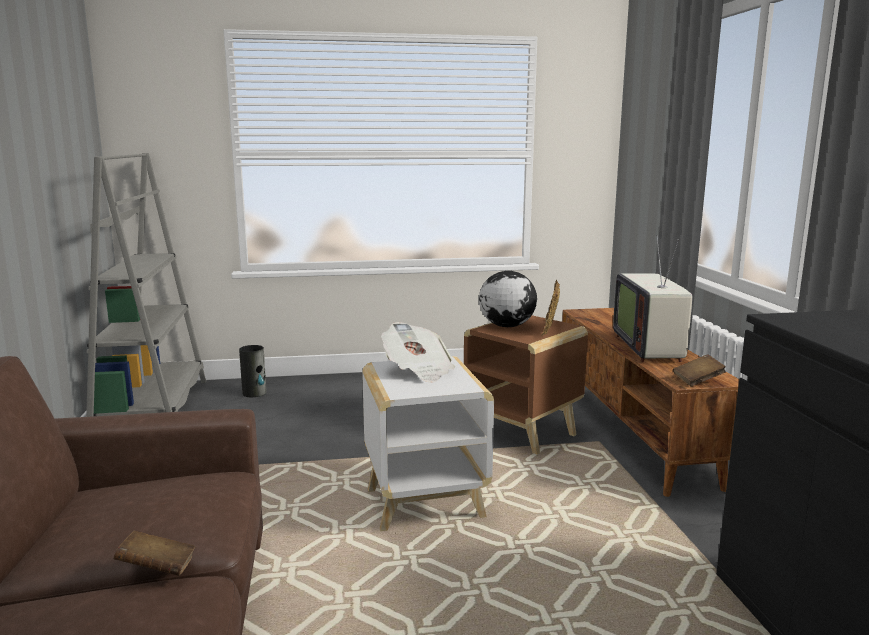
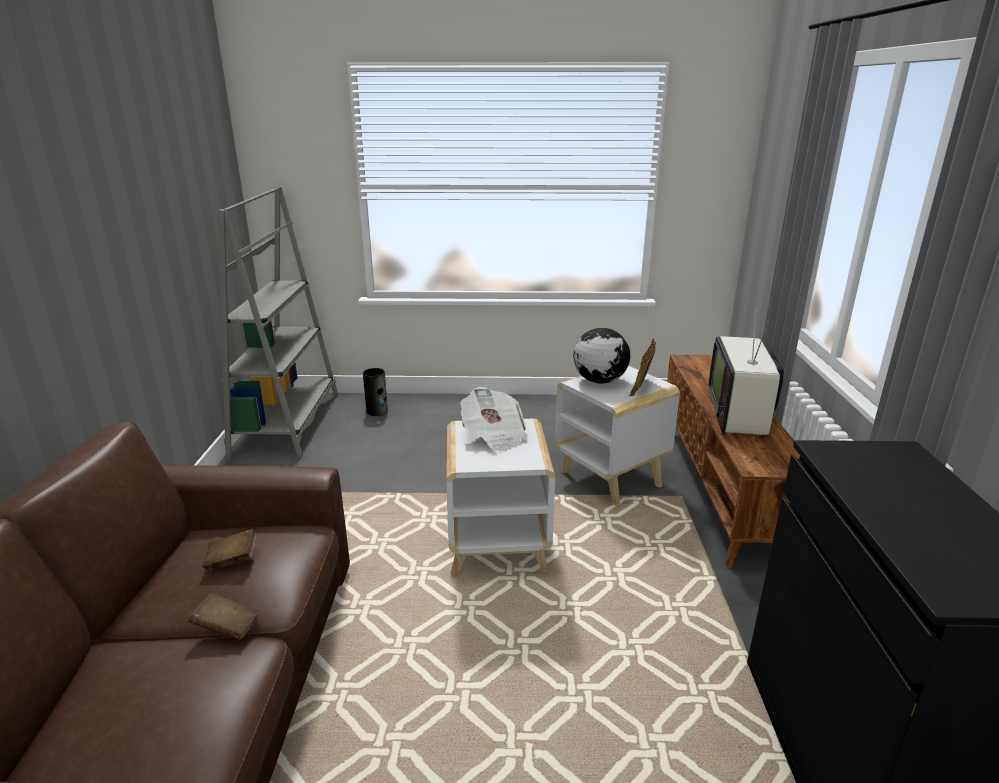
camera: 10 degrees right, 10 degrees up
brown side table [464,315,588,455] -> white side table [555,366,680,506]
brown book [673,354,726,386] -> brown book moved to [201,529,256,572]

